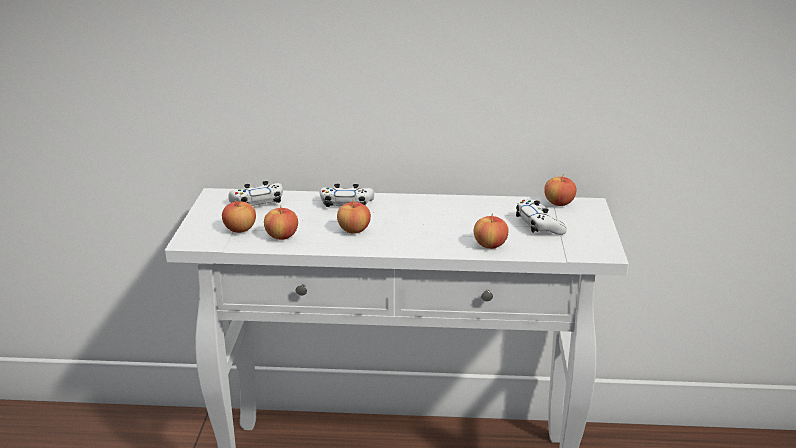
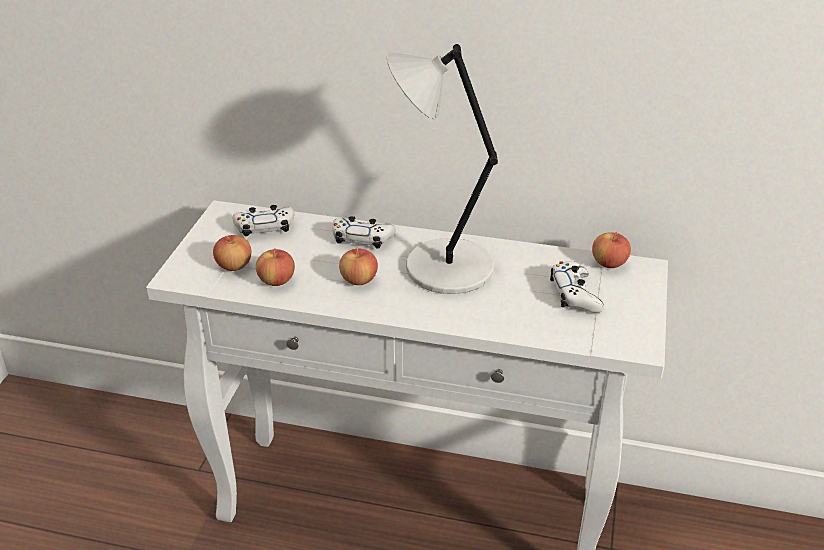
camera: 10 degrees right, 10 degrees up
apple [474,213,509,249] -> none
none -> grey table lamp [386,44,498,294]

